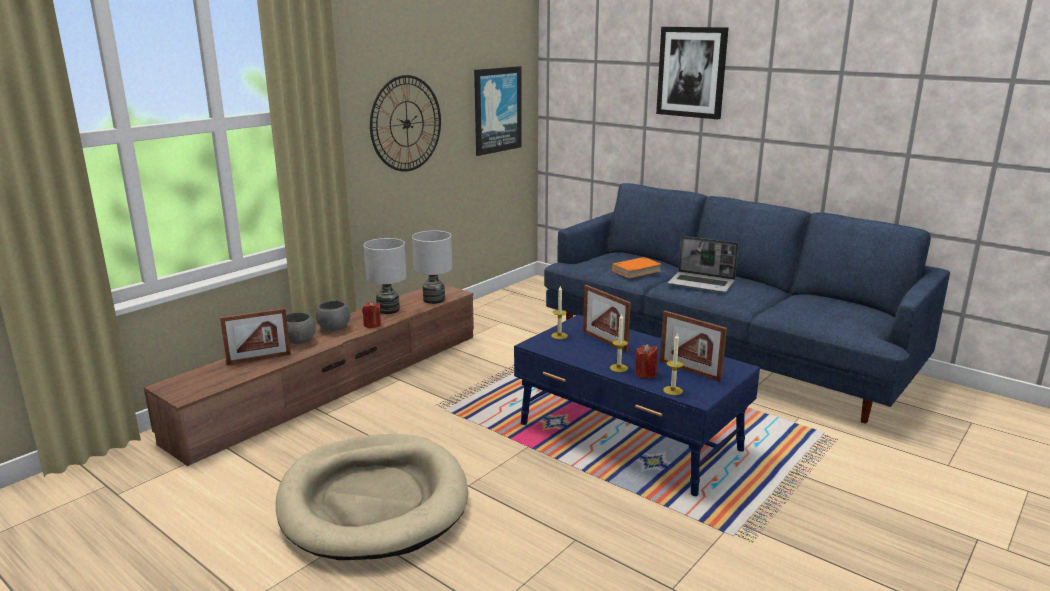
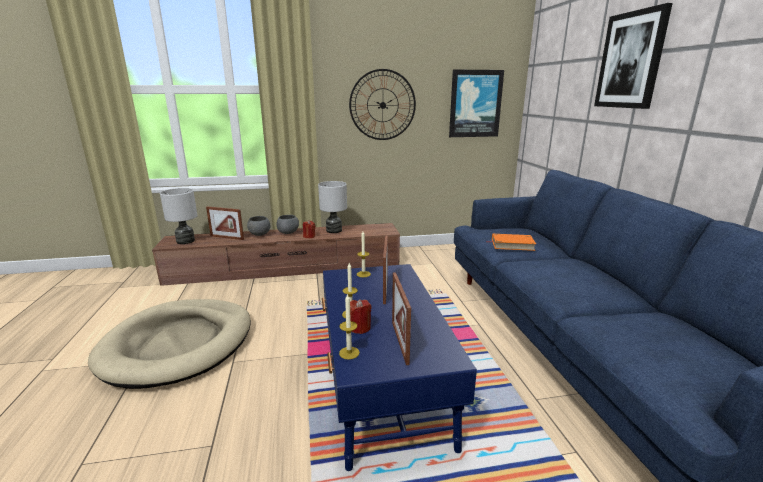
camera: 40 degrees right, 0 degrees up
grey table lamp [412,230,452,304] -> grey table lamp moved to [160,188,198,244]
laptop [668,236,739,293] -> none

